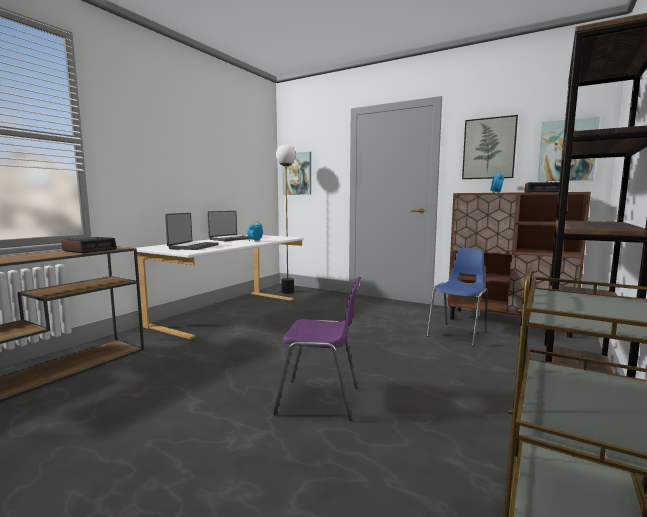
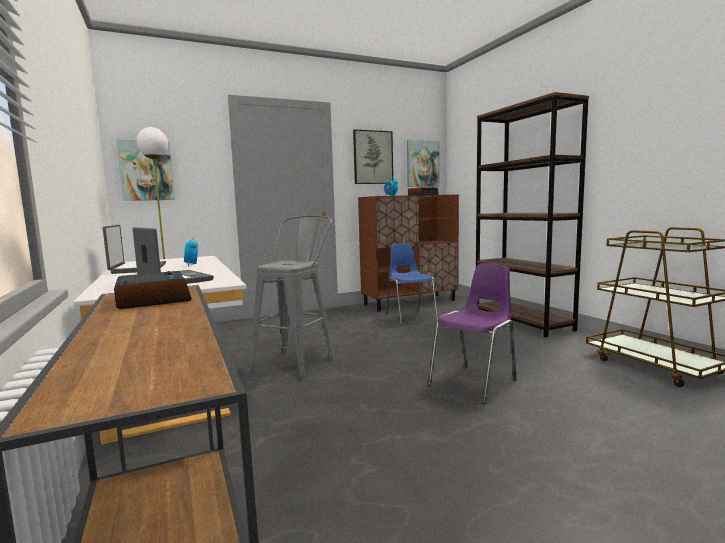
camera: 55 degrees left, 0 degrees up
none -> grey stool [250,215,333,379]

